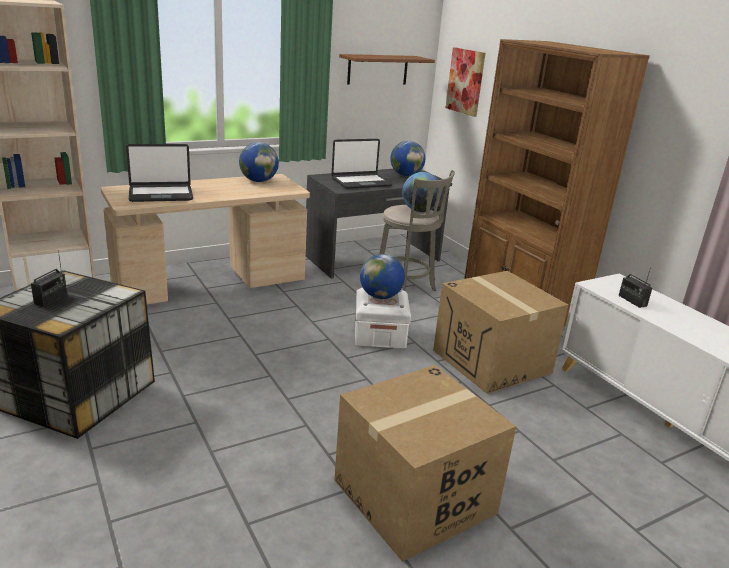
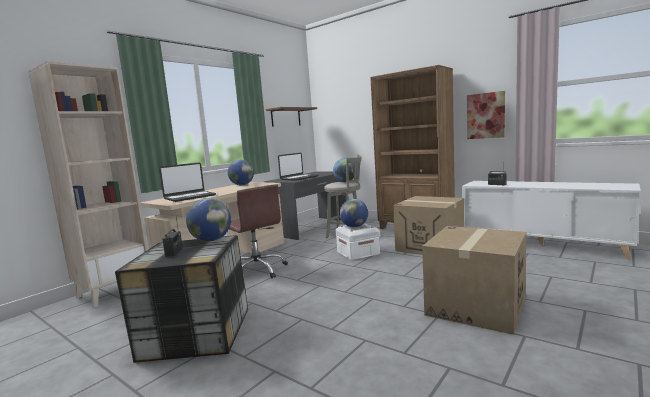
camera: 20 degrees left, 15 degrees down
globe [390,141,425,176] -> globe moved to [186,198,231,242]
picture [446,47,486,117] -> picture moved to [467,91,505,139]
none -> brown office chair [229,184,288,278]

